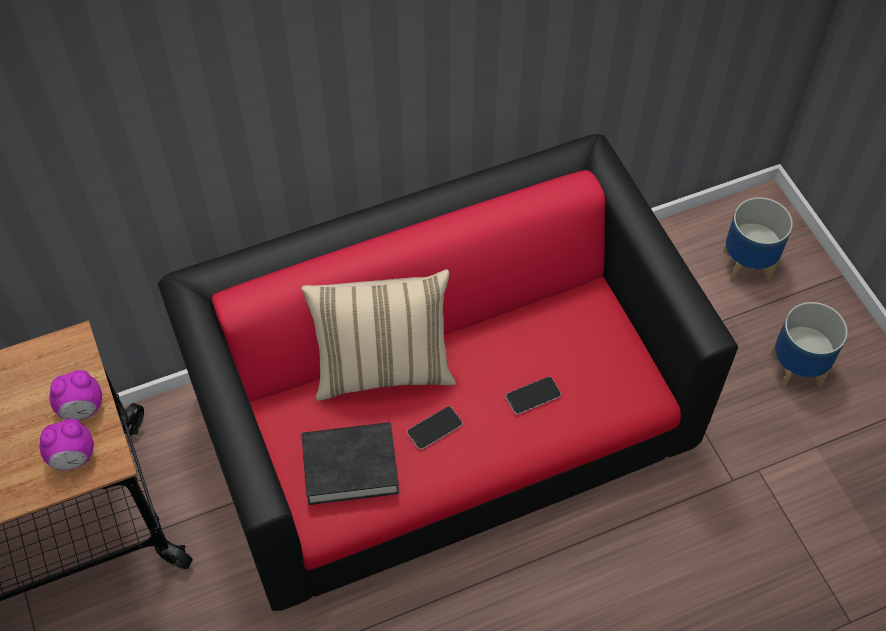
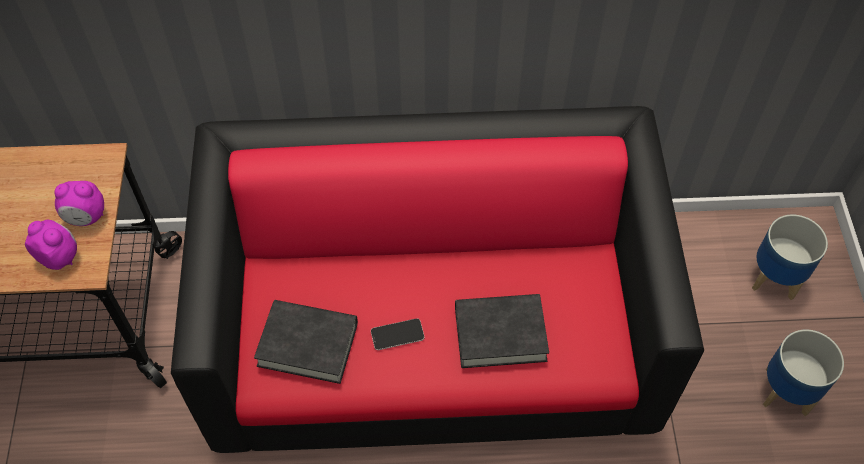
camera: 20 degrees right, 0 degrees up
alarm clock [40,419,94,470] -> alarm clock turned 150 degrees counterclockwise [25,220,77,270]
beige pillow [301,269,456,401] -> none
phone [506,377,561,414] -> black book [455,294,549,368]

